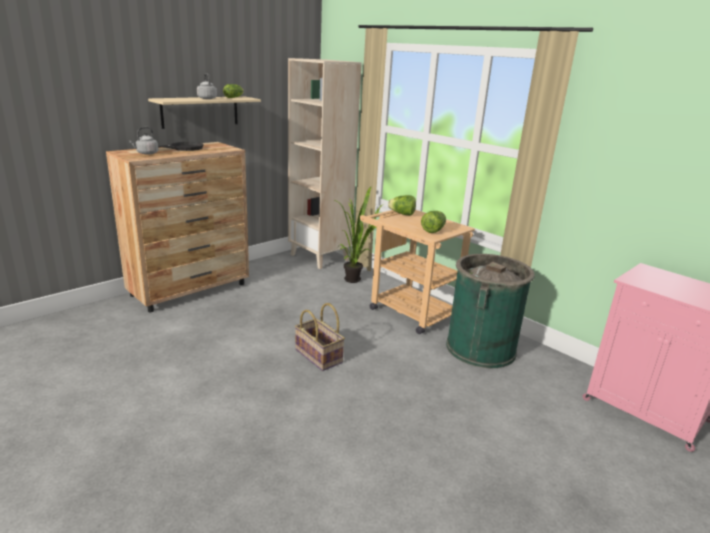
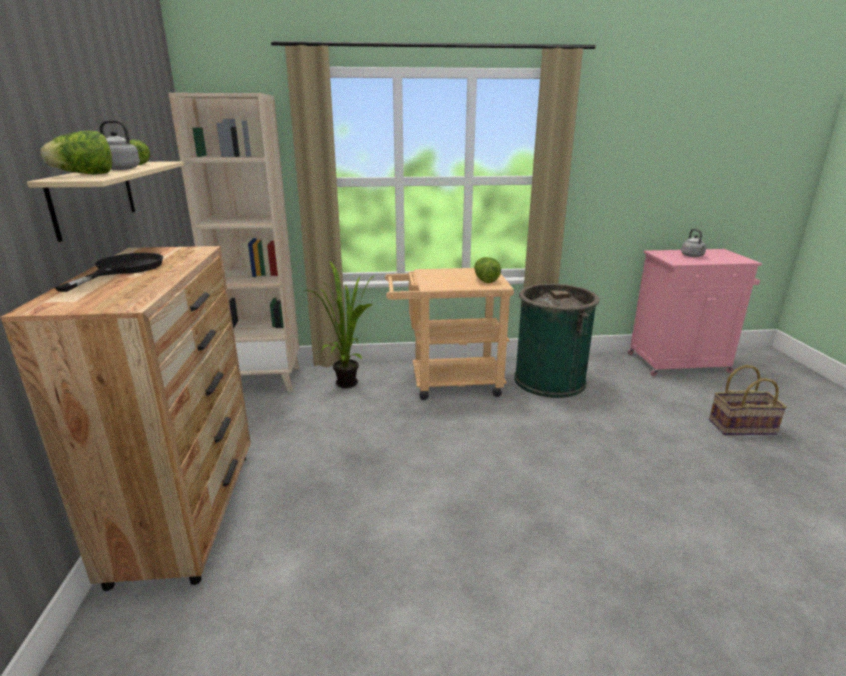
camera: 50 degrees left, 0 degrees up
grey kettle [129,127,159,155] -> grey kettle moved to [681,229,706,257]
basket [295,303,345,371] -> basket moved to [709,365,787,435]
lettuce [388,195,416,216] -> lettuce moved to [40,131,112,175]

